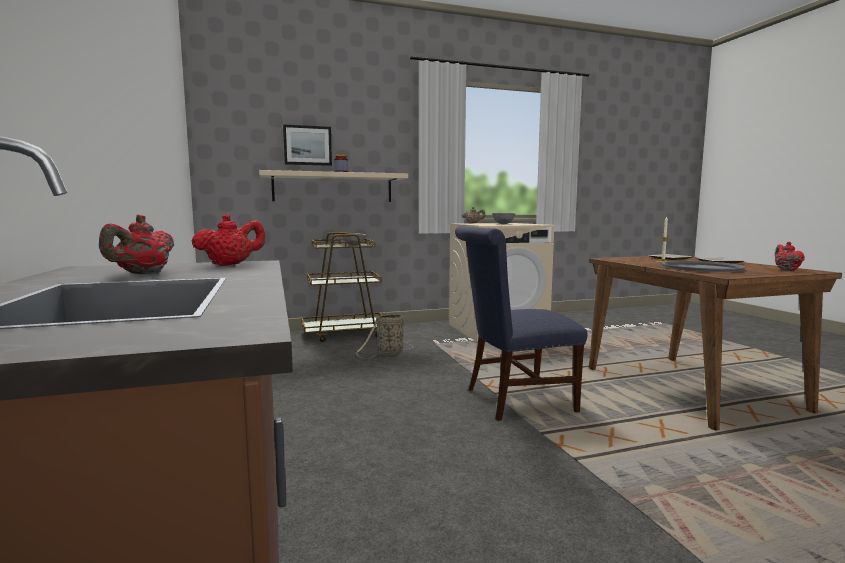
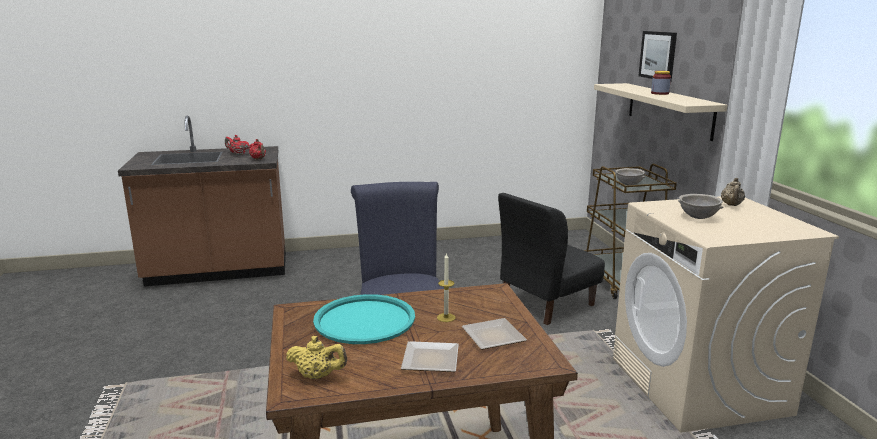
camera: 95 degrees right, 10 degrees up
basket [355,314,413,359] -> black chair [498,193,605,325]
grey tray [661,261,746,272] -> turquoise tray [313,294,415,344]
red teapot [775,242,805,270] -> yellow teapot [286,336,347,379]

